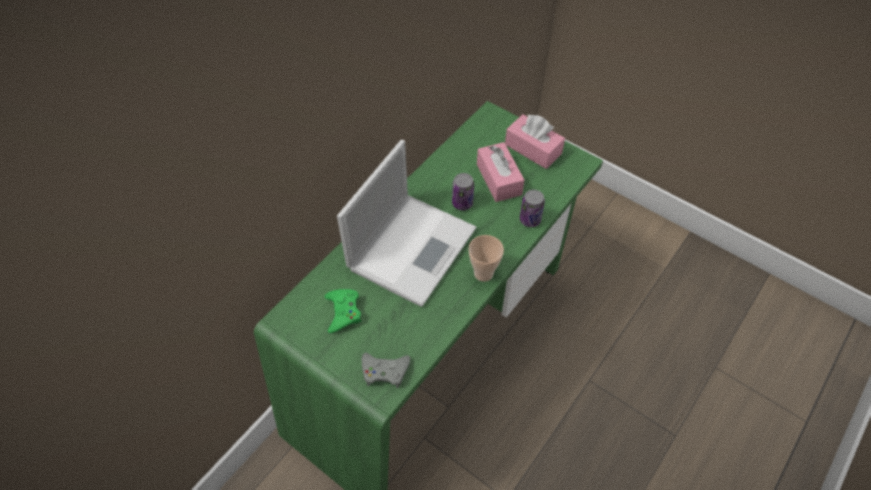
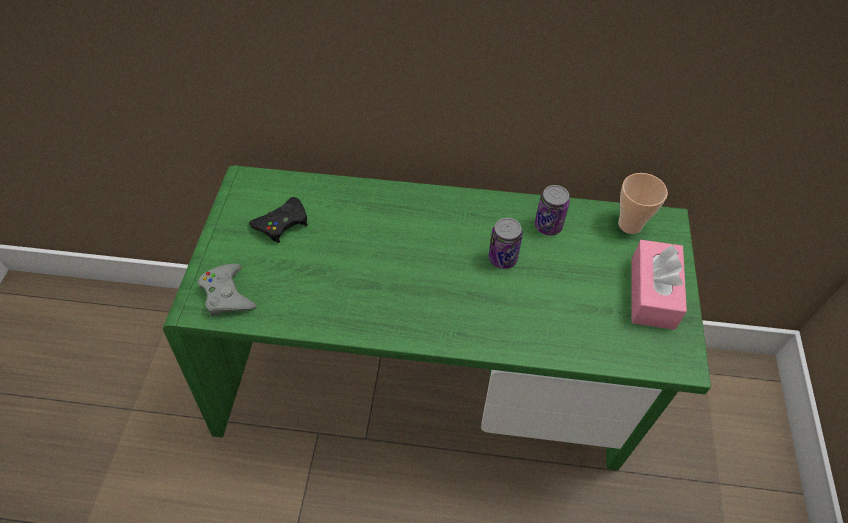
camera: 60 degrees right, 0 degrees up
green game controller [325,289,361,333] -> black game controller [249,197,308,243]
laptop [337,140,476,307] -> none
cup [469,235,504,282] -> cup moved to [618,173,668,234]
pink tissue box [477,142,524,202] -> none
can [520,190,545,227] -> can moved to [535,185,570,235]

